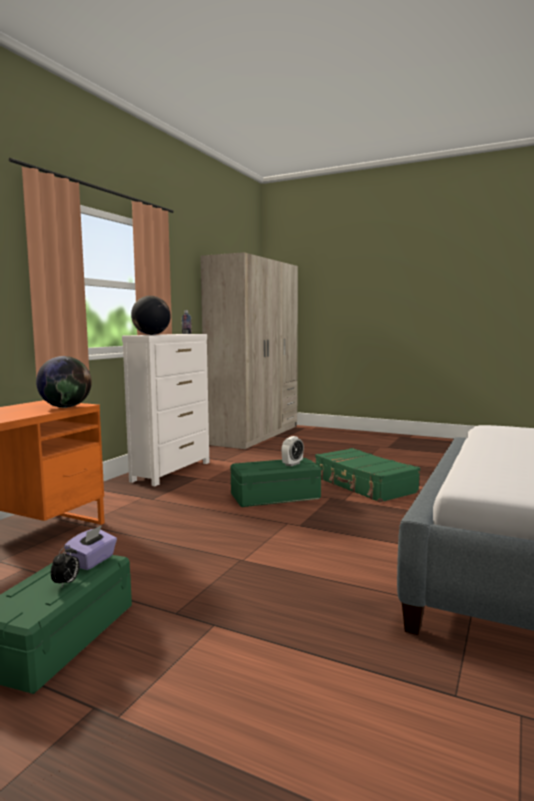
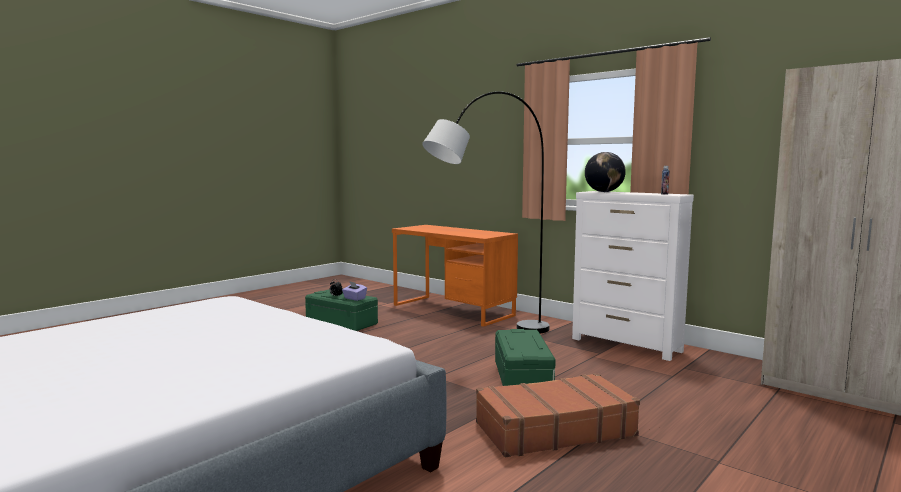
camera: 105 degrees right, 0 degrees up
globe [36,356,92,408] -> none
alarm clock [281,436,304,466] -> none
green suitcase [315,448,420,502] -> brown suitcase [476,373,640,457]
none -> grey floor lamp [422,91,549,333]

